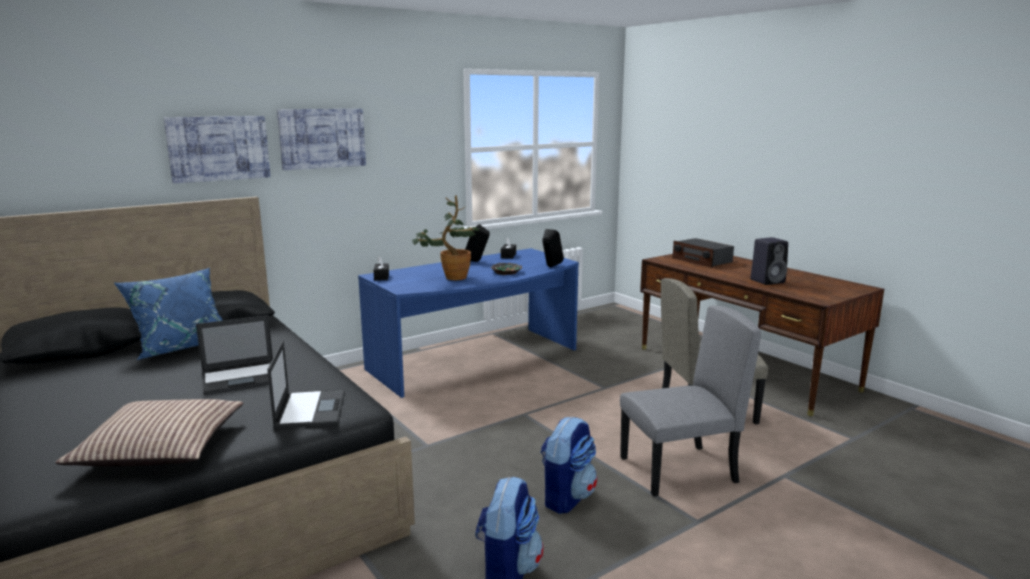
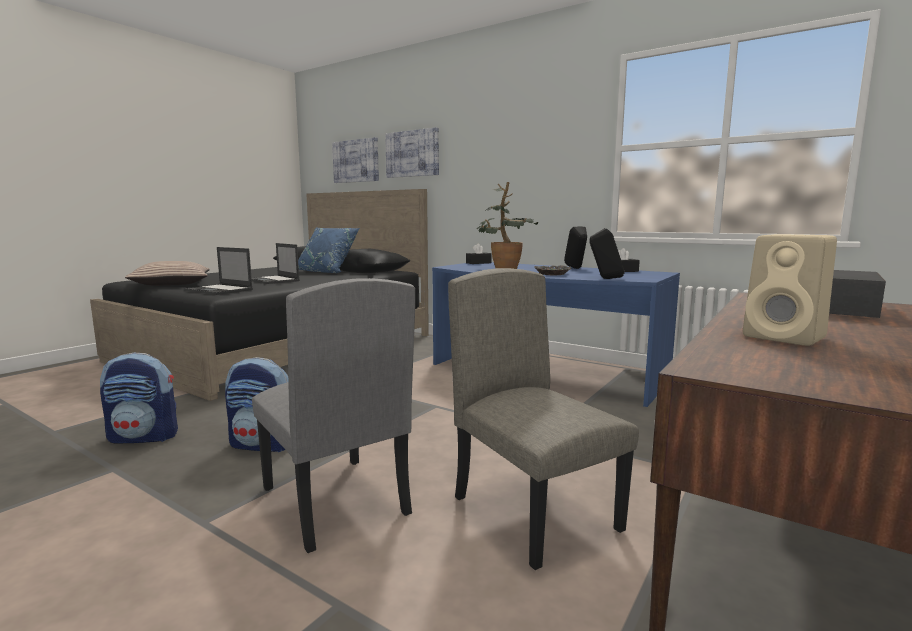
camera: 70 degrees right, 5 degrees down
laptop [267,341,345,429] -> laptop turned 60 degrees clockwise [184,247,253,295]
picture [277,109,366,170] -> picture moved to [332,137,379,183]
black speaker [750,237,788,285] -> beige speaker [743,234,837,346]

